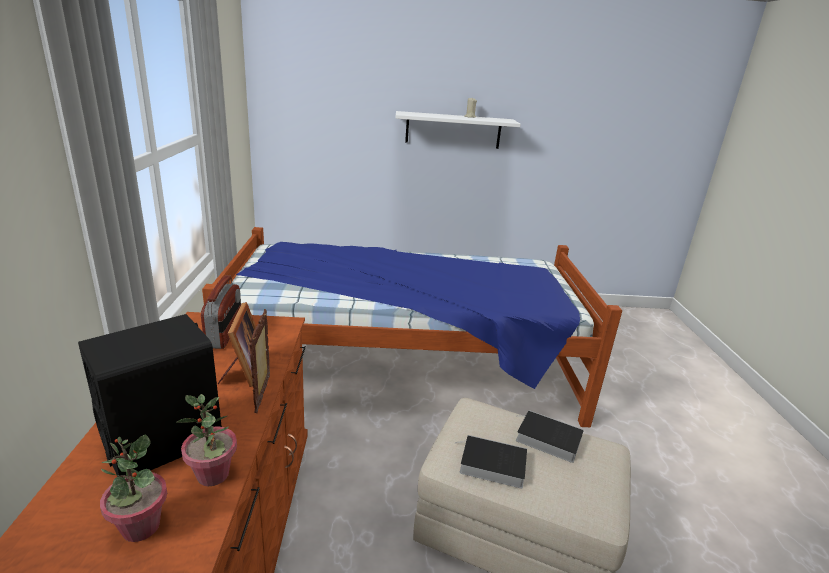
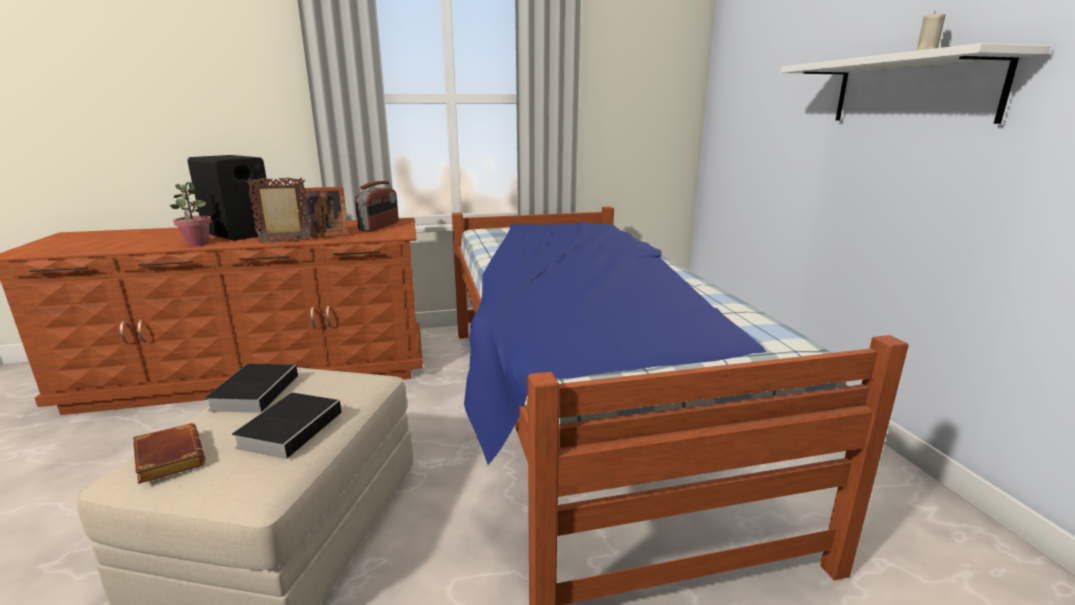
camera: 80 degrees right, 5 degrees down
potted plant [100,435,167,542] -> none
radio [201,275,241,349] -> radio turned 60 degrees counterclockwise [355,181,399,231]
none -> brown book [133,423,205,484]

